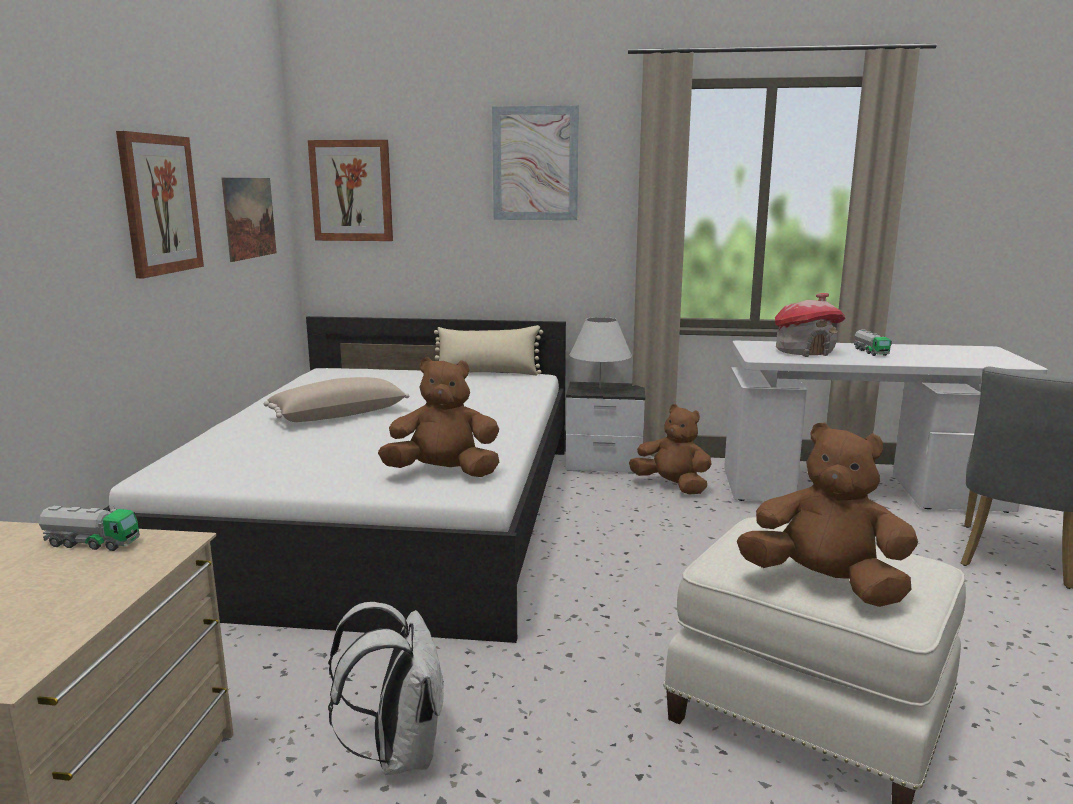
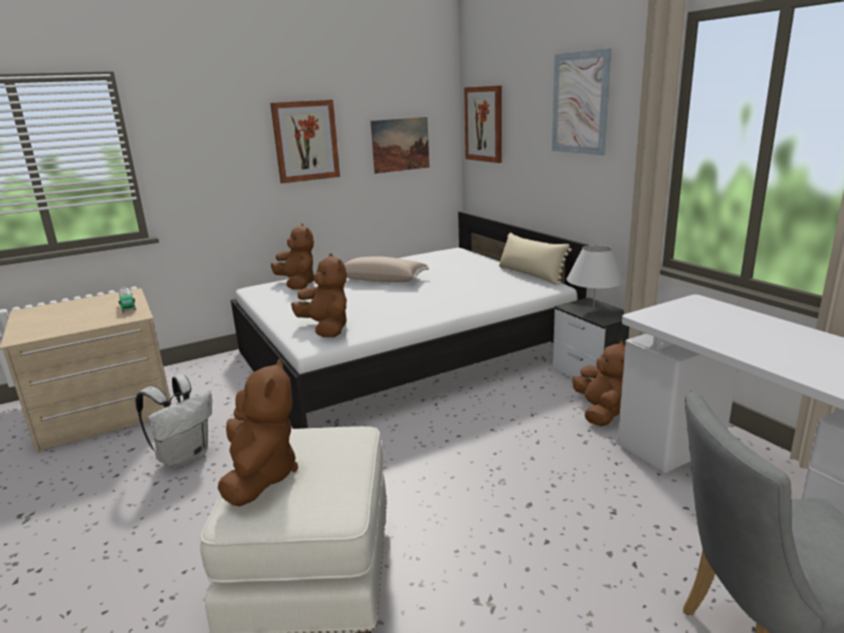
camera: 55 degrees right, 5 degrees up
toy house [775,293,845,357] -> none
toy truck [854,330,892,356] -> none
none -> brown plush toy [271,223,314,290]

